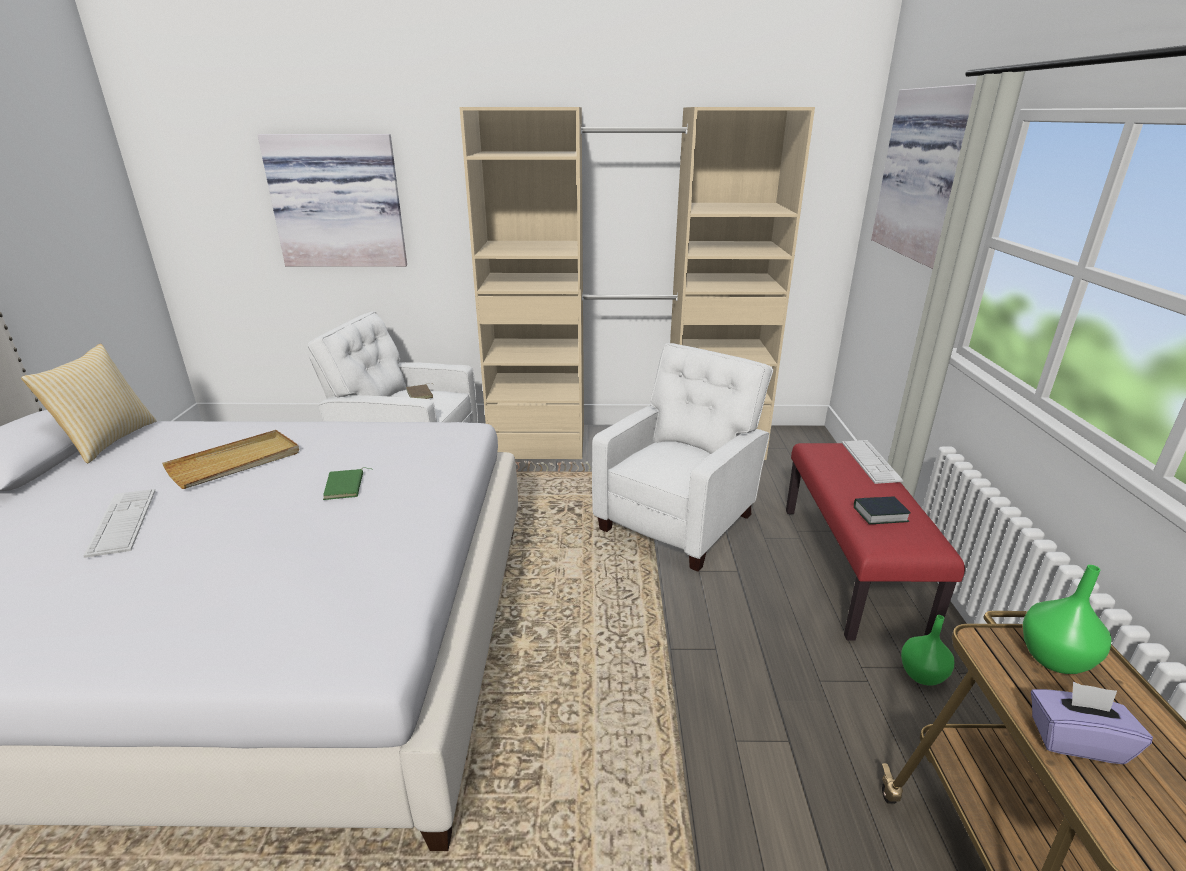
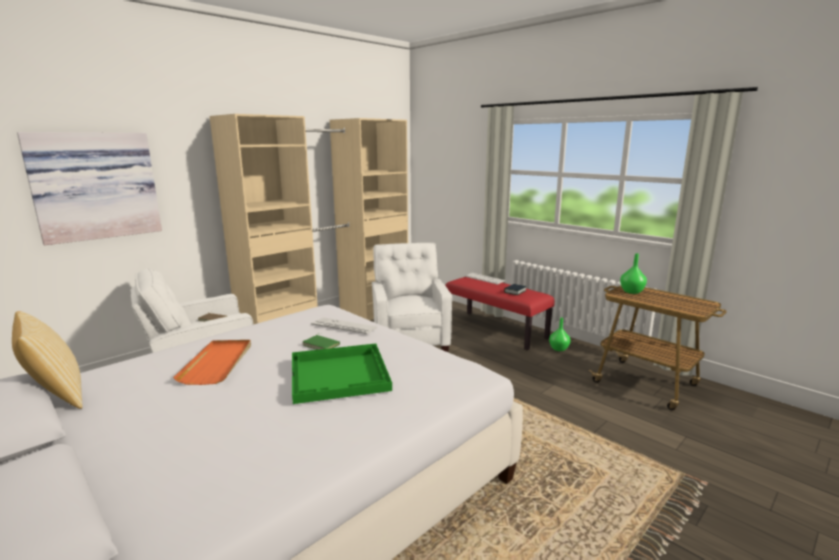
camera: 45 degrees left, 10 degrees down
keyboard [83,489,155,558] -> keyboard moved to [311,317,377,334]
beige tray [162,430,299,489] -> orange tray [173,340,251,385]
picture [871,84,976,269] -> none
purple tissue box [1031,682,1153,764] -> none
none -> green tray [292,343,392,404]

